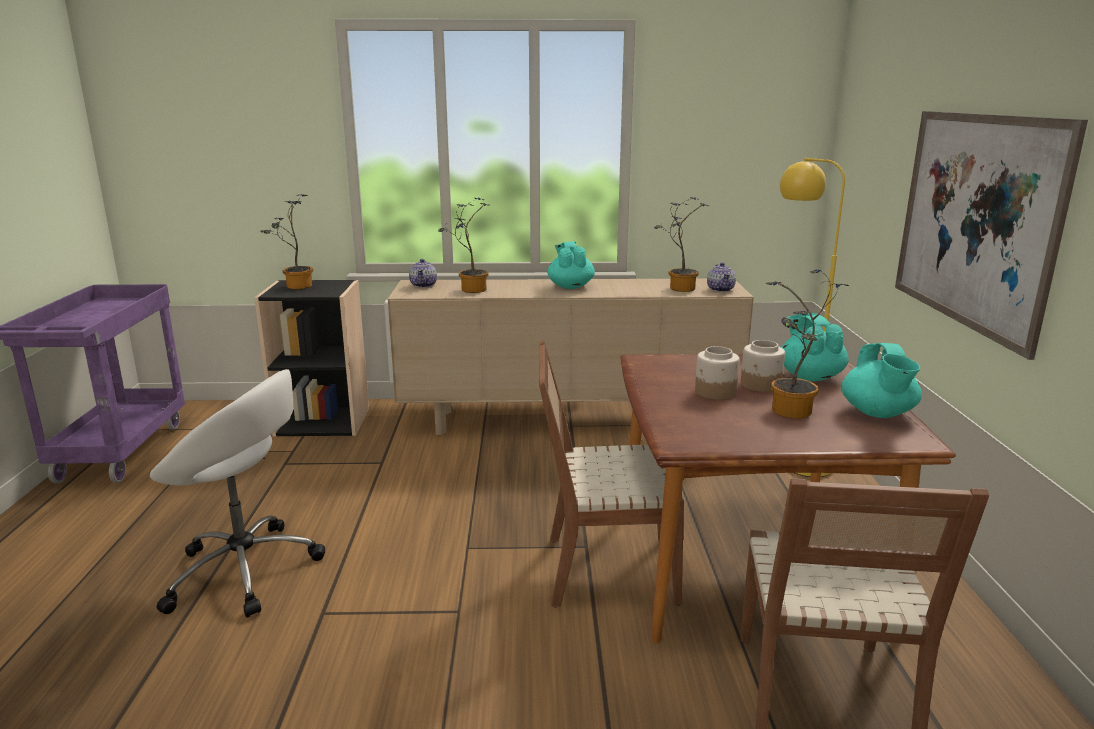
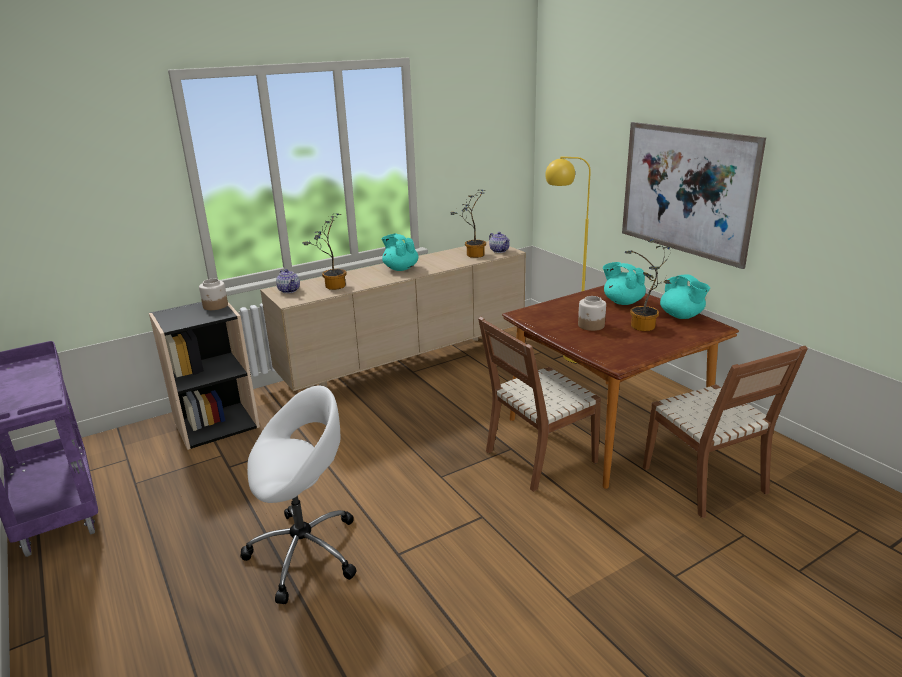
camera: 30 degrees left, 5 degrees up
potted plant [260,194,313,289] -> none
jar [741,340,785,392] -> jar moved to [199,279,228,310]

